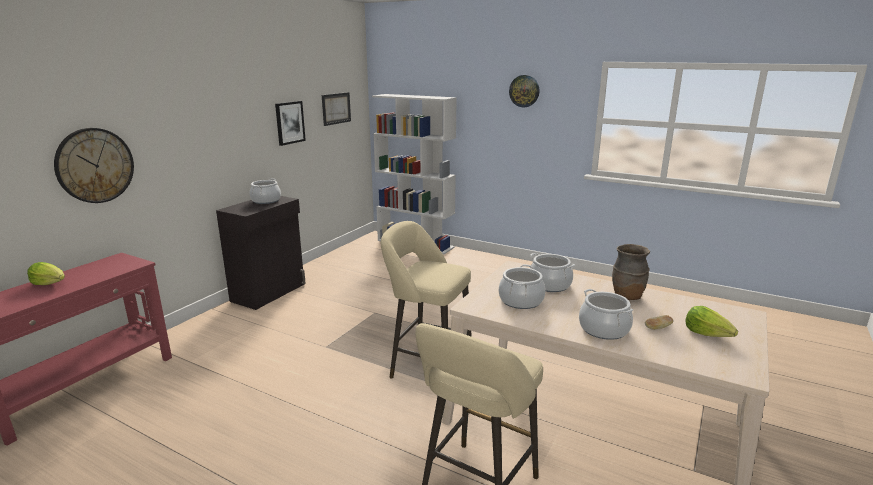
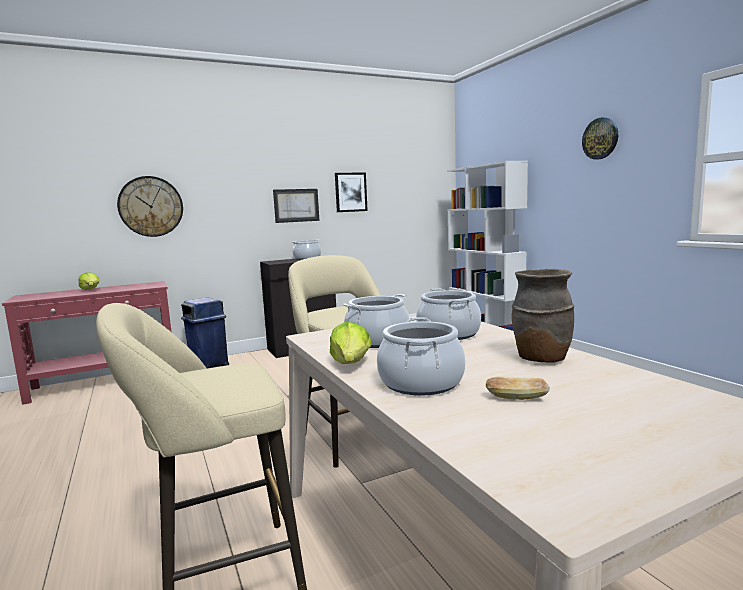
camera: 35 degrees right, 10 degrees down
picture [322,92,351,126] -> picture moved to [273,189,319,223]
lettuce [685,306,738,337] -> lettuce moved to [330,322,372,364]
none -> blue trash can [181,297,229,368]

